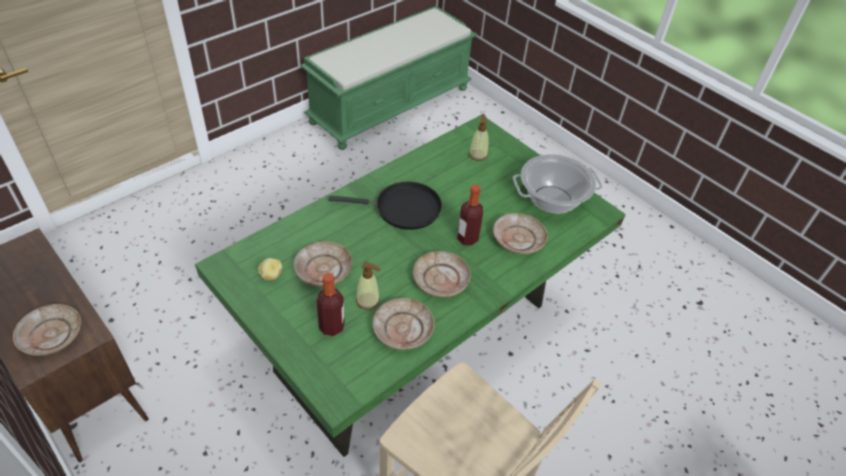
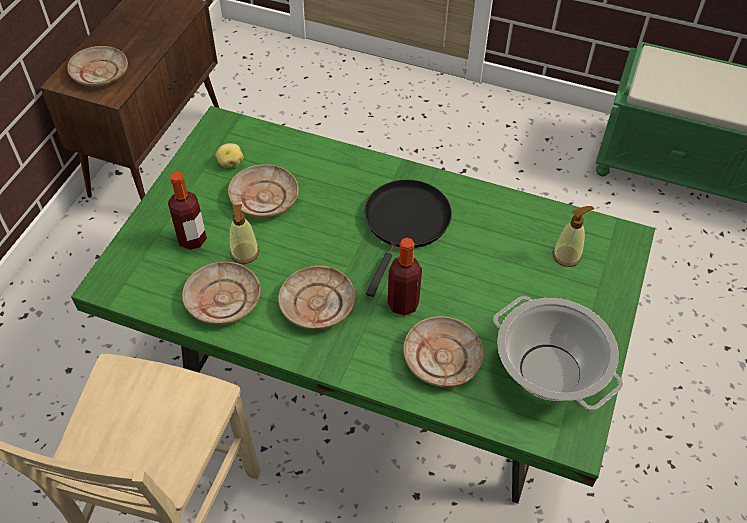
camera: 65 degrees right, 5 degrees up
black frying pan [329,182,442,230] -> black frying pan turned 135 degrees counterclockwise [364,179,452,297]

